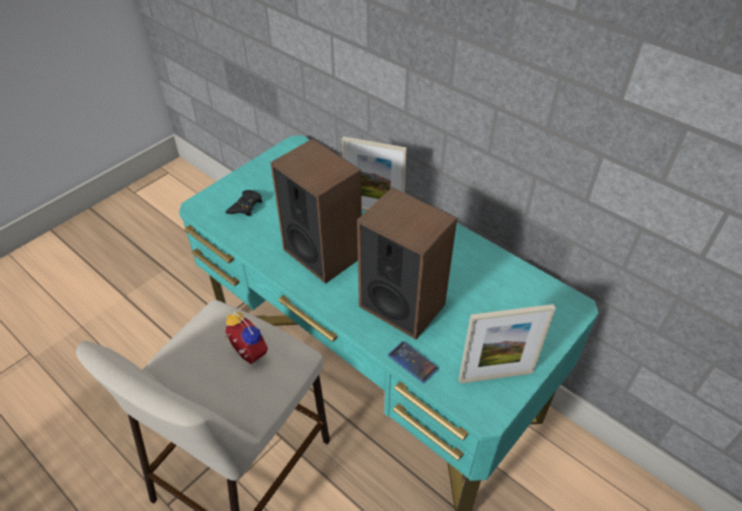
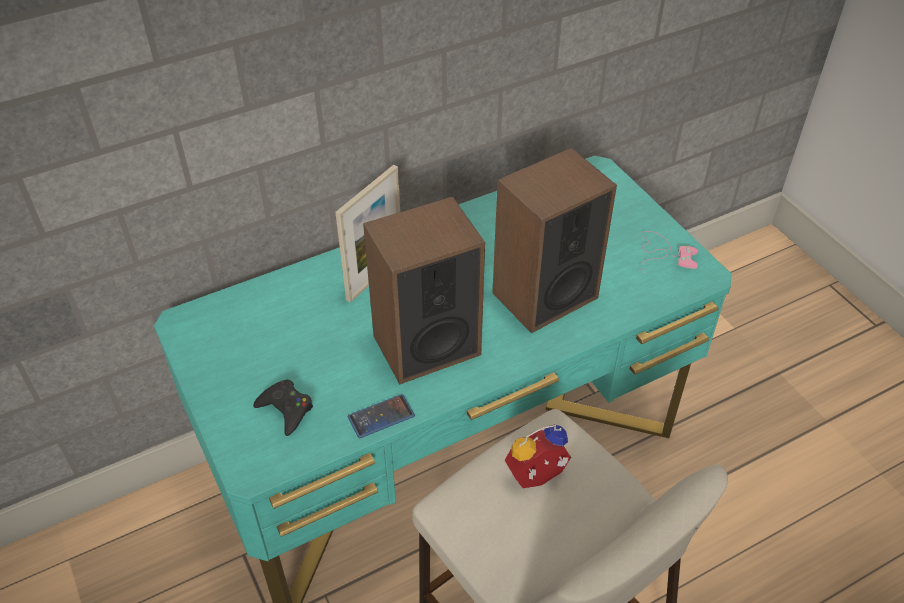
camera: 70 degrees left, 0 degrees up
phone [388,341,439,383] -> phone moved to [348,394,415,438]
picture frame [458,304,556,383] -> pink game controller [641,231,698,274]

